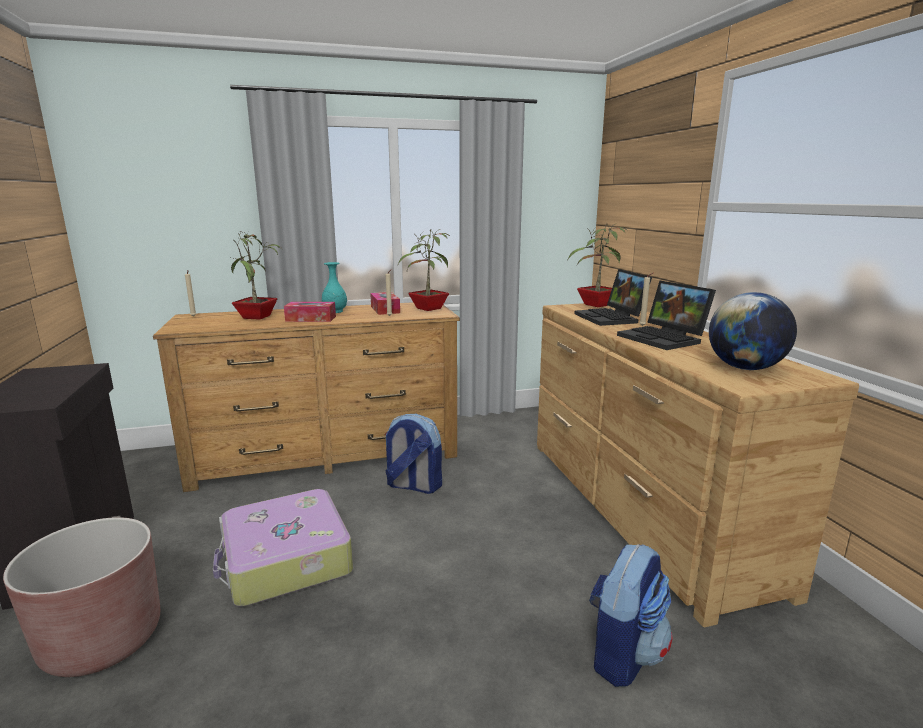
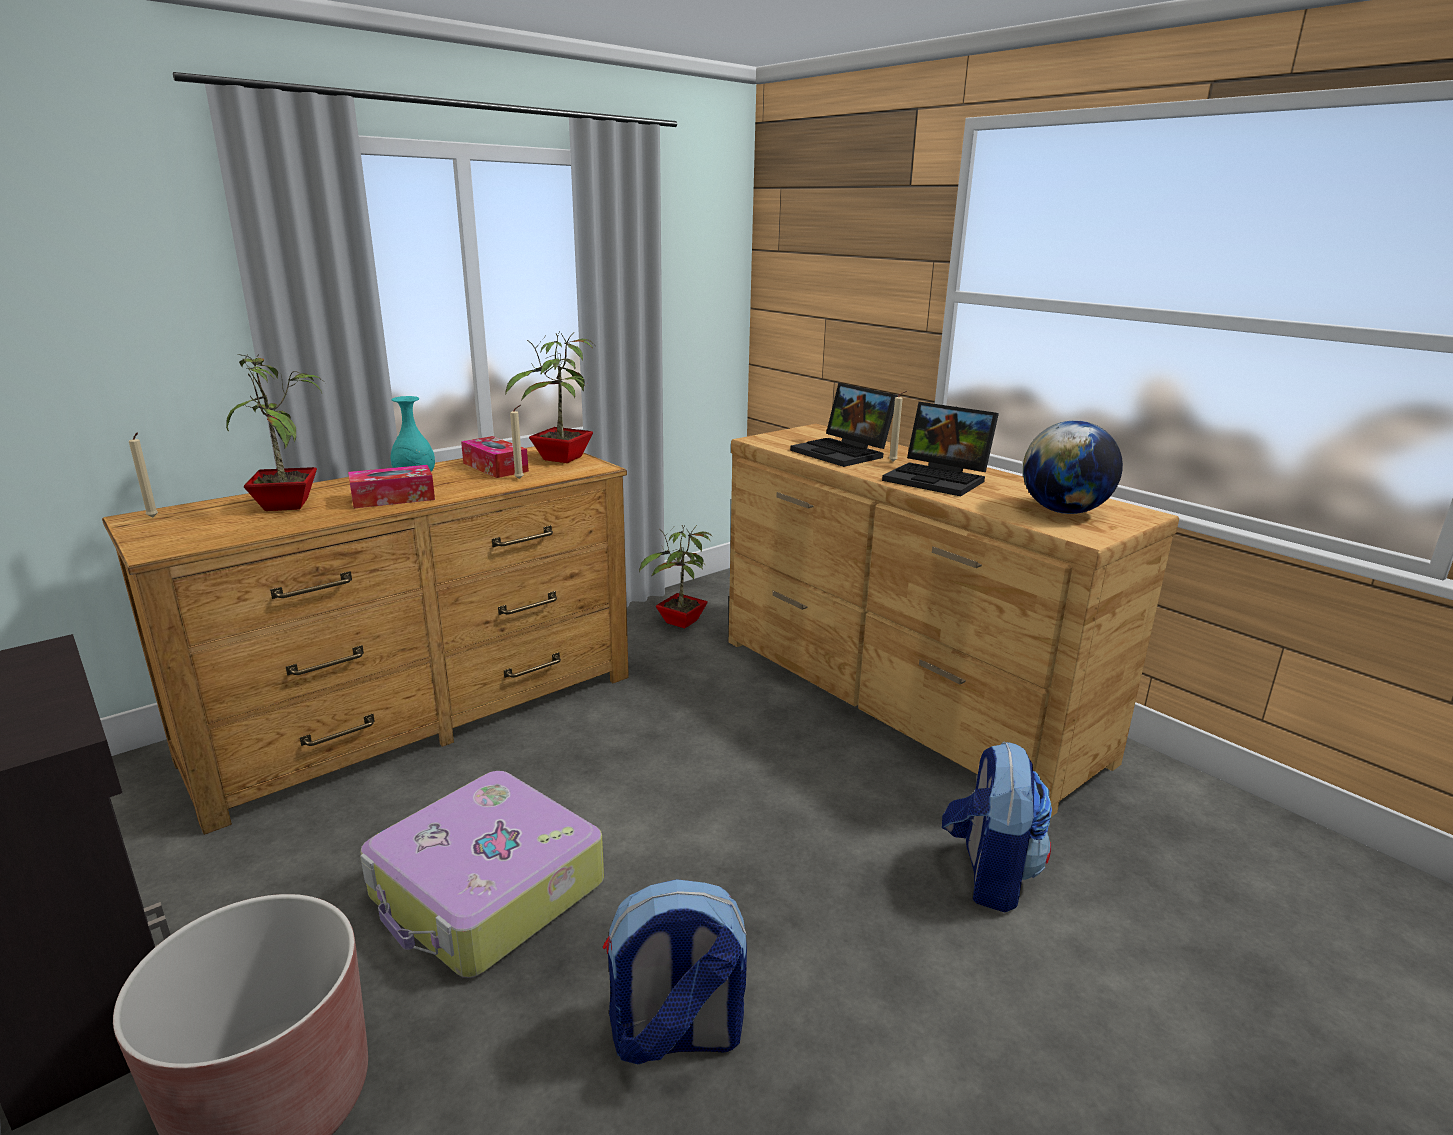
camera: 25 degrees left, 5 degrees up
backpack [385,414,442,494] -> backpack moved to [603,879,747,1064]
potted plant [567,223,628,307] -> potted plant moved to [639,525,712,629]

